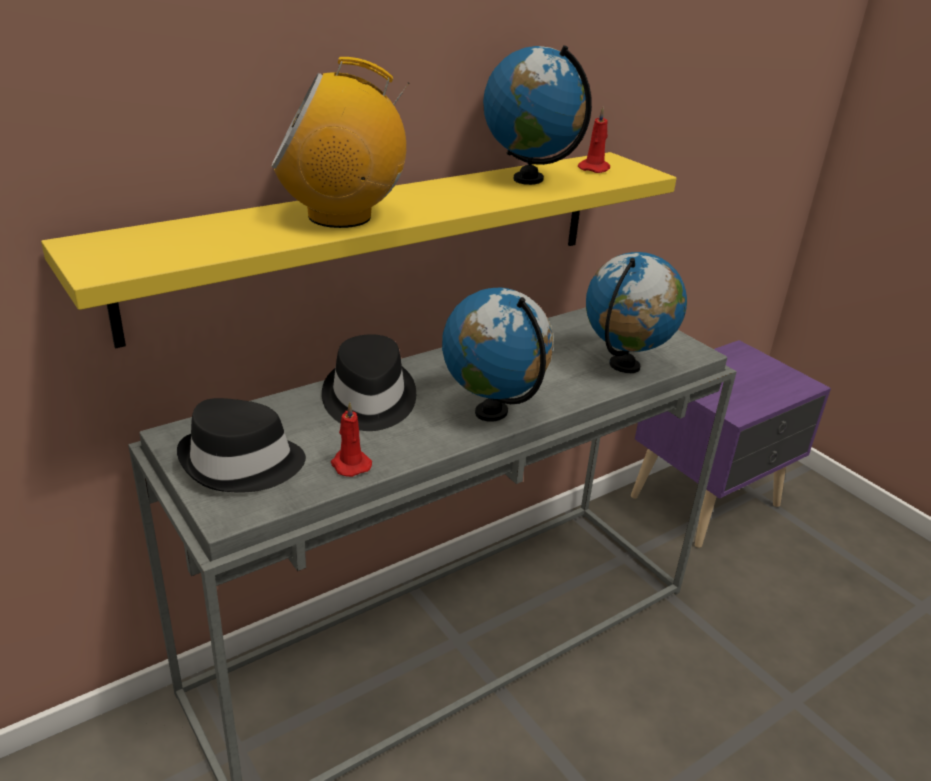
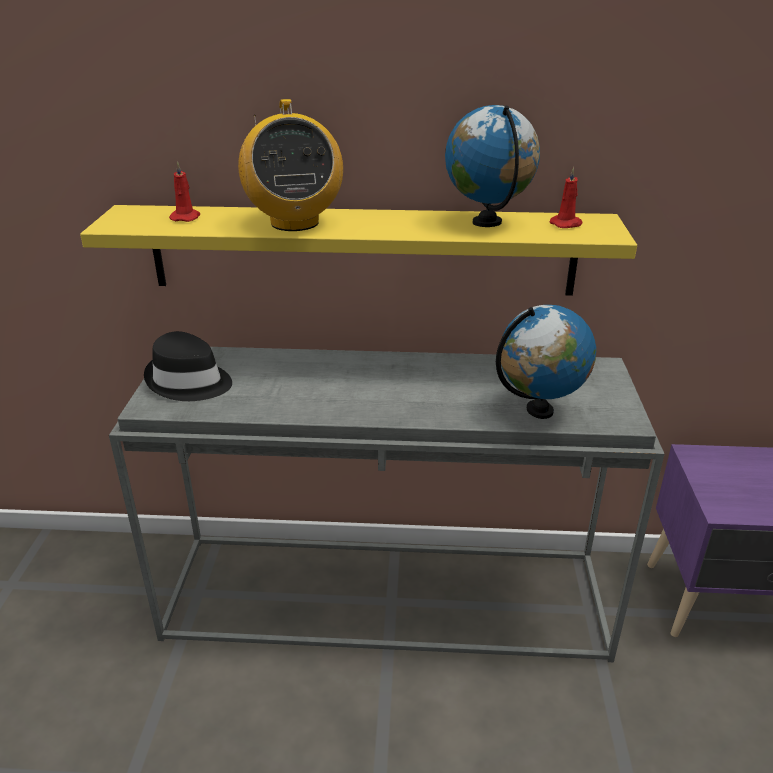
camera: 40 degrees right, 0 degrees up
radio [271,57,410,228] -> radio turned 135 degrees counterclockwise [238,99,343,231]
black hat [322,334,416,431] -> none
red candle [331,402,372,477] -> red candle moved to [169,161,200,222]
globe [442,288,554,422] -> none

